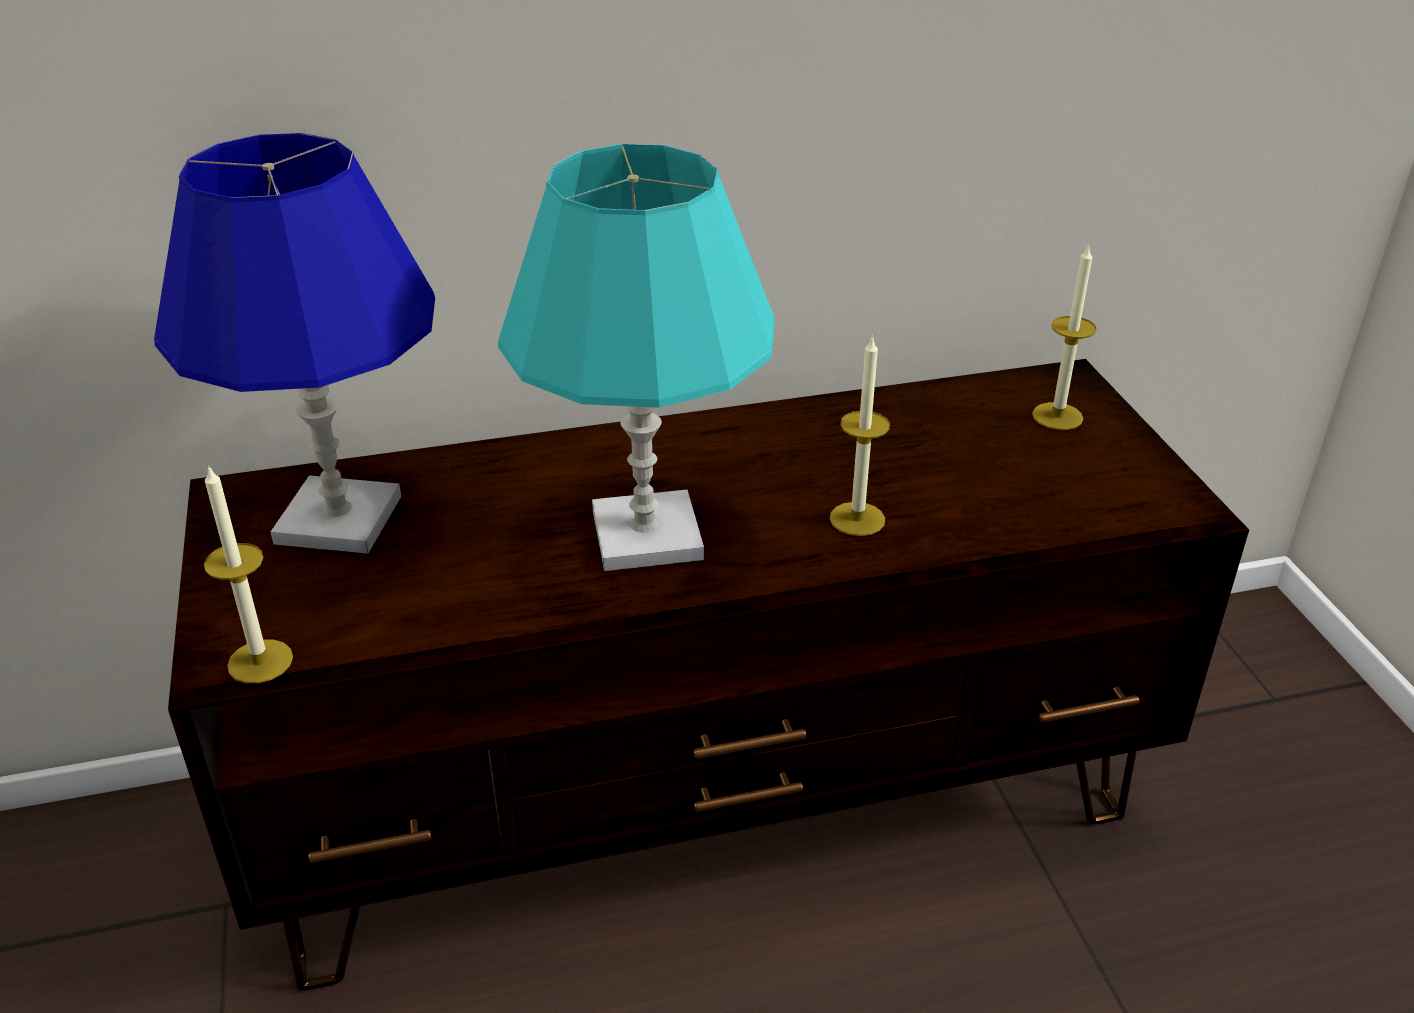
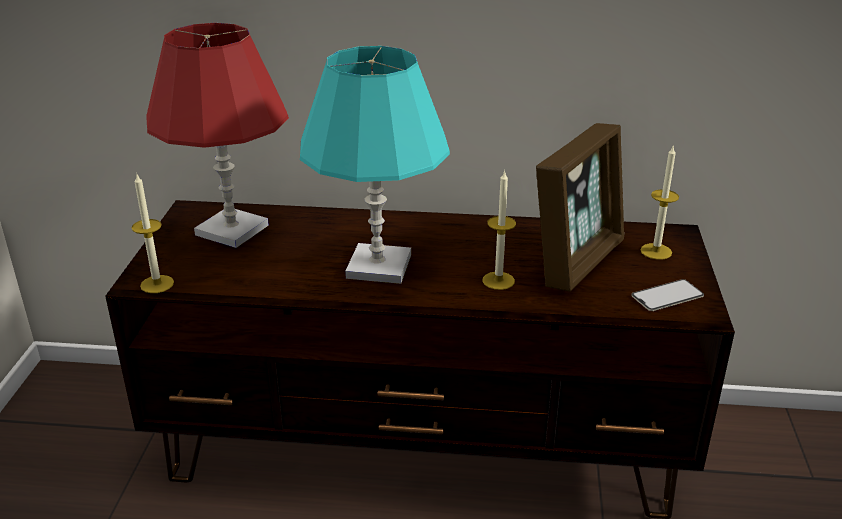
camera: 20 degrees right, 5 degrees down
blue table lamp [154,133,435,554] -> red table lamp [146,23,289,248]
none -> picture frame [536,123,624,292]
none -> phone [631,279,704,311]

